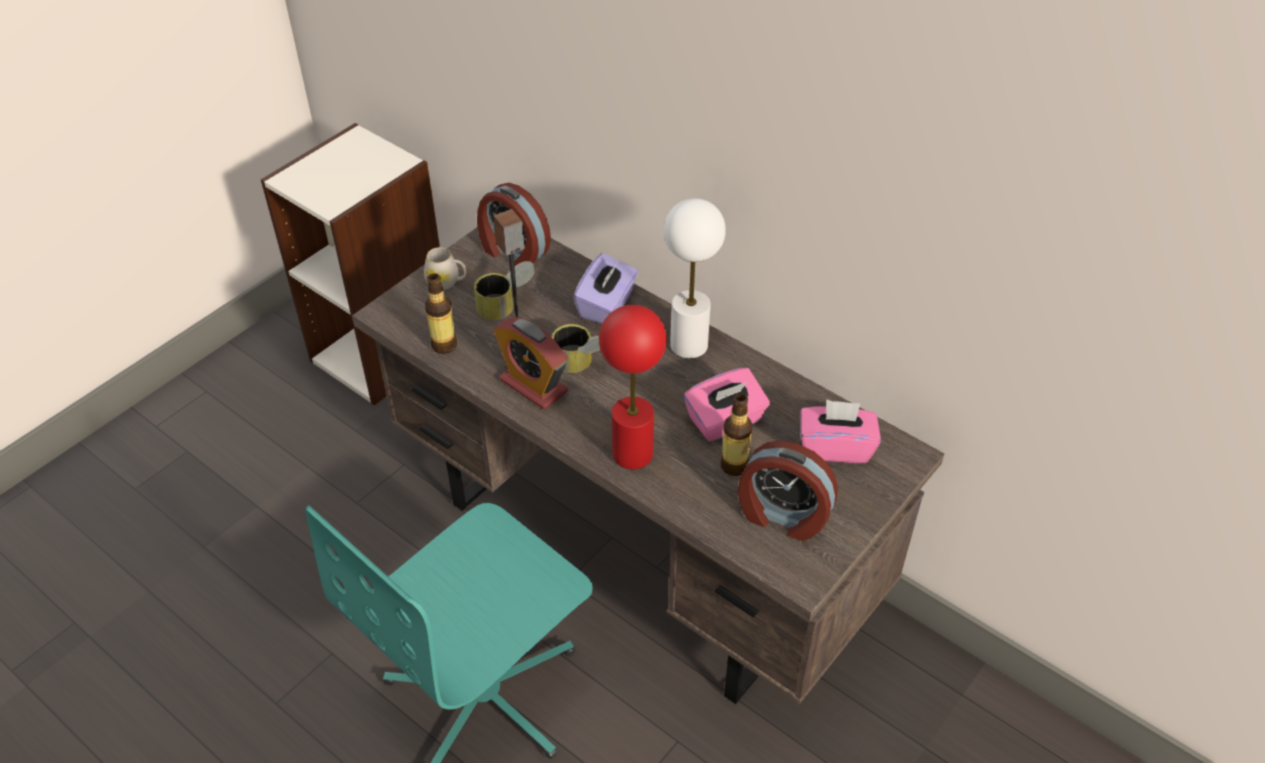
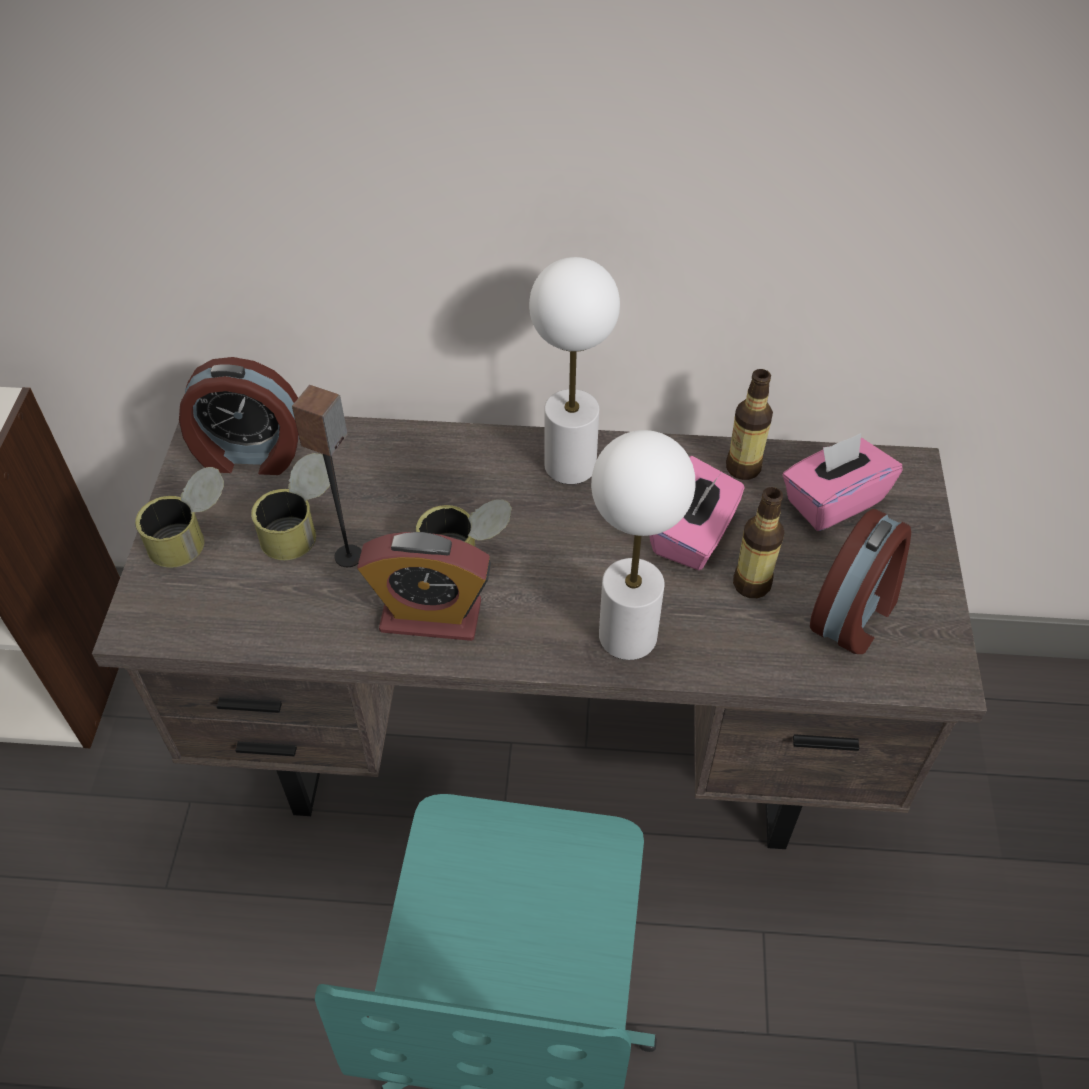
camera: 35 degrees left, 5 degrees up
white mug [424,247,466,290] -> can [135,467,224,568]
bottle [425,273,457,354] -> bottle moved to [726,369,773,480]
purple tissue box [573,253,638,324] -> none
red table lamp [599,305,667,469] -> white table lamp [591,430,695,660]
alarm clock [738,440,838,541] -> alarm clock turned 45 degrees counterclockwise [810,509,911,654]

